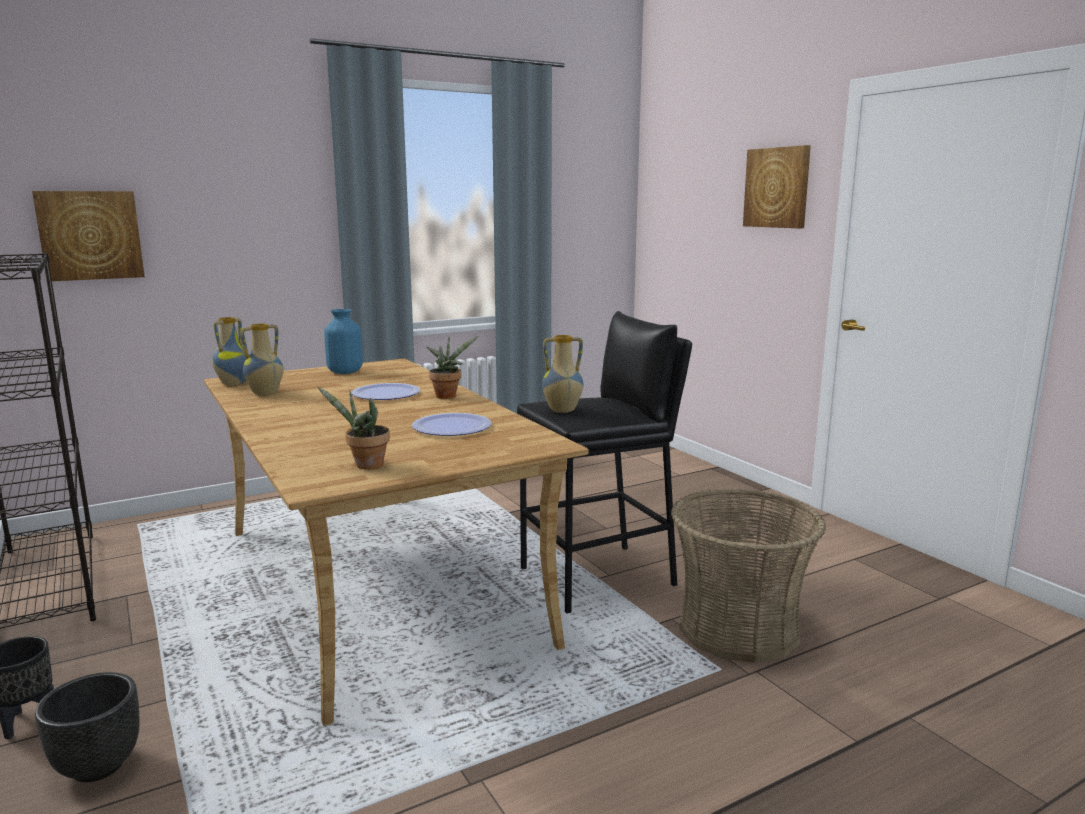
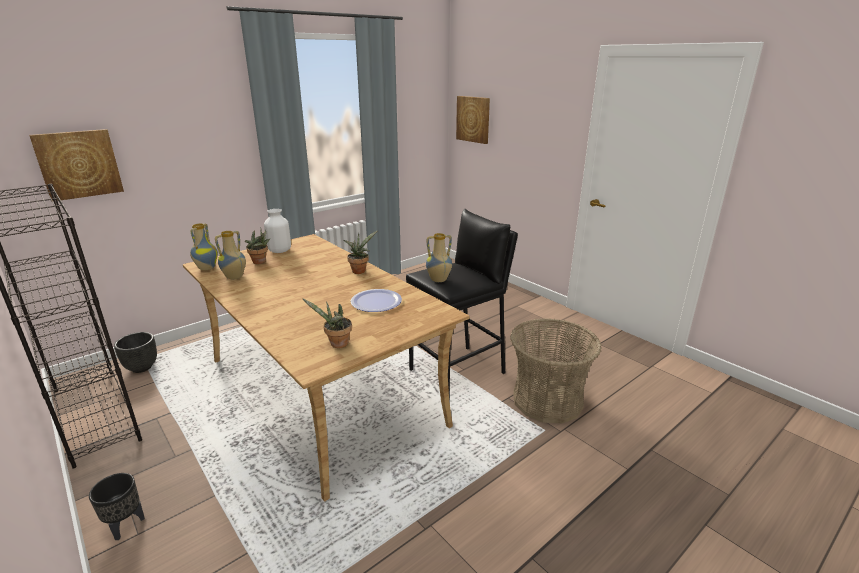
camera: 10 degrees left, 10 degrees up
black planter [35,672,139,782] -> black planter moved to [114,332,157,373]
blue vase [324,309,363,374] -> white vase [264,209,291,253]
plate [351,383,420,400] -> none
picture [743,145,811,228] -> picture moved to [456,96,490,144]
none -> potted plant [245,228,271,264]

